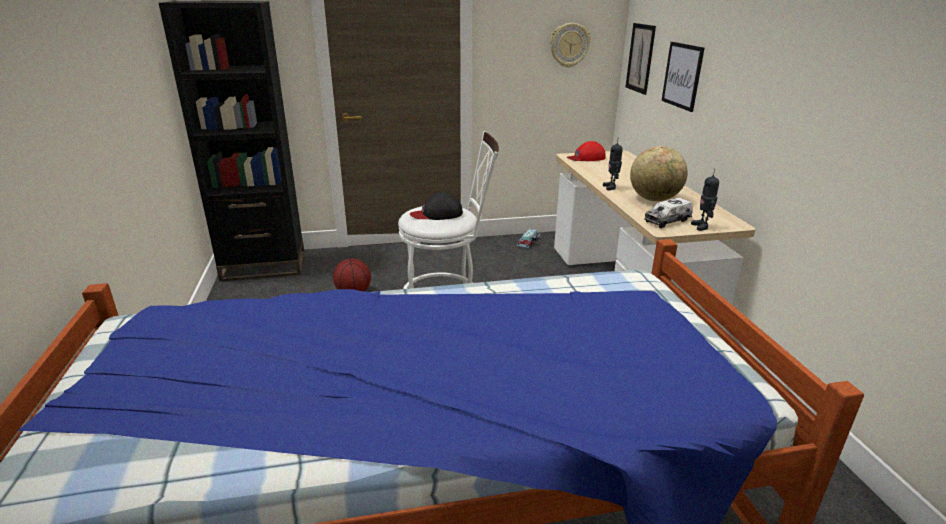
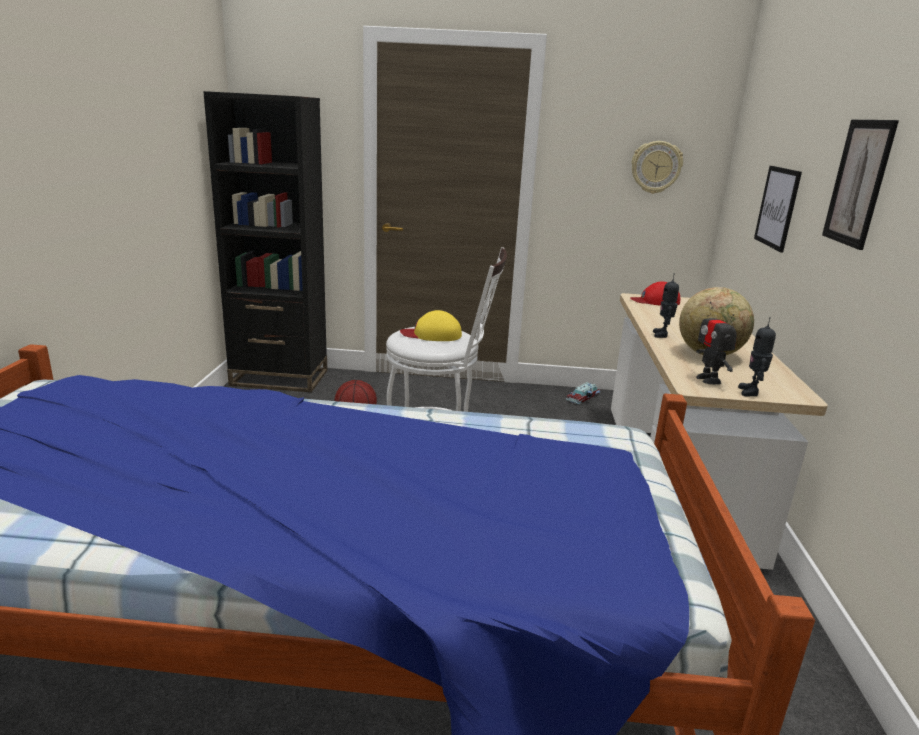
camera: 15 degrees right, 5 degrees down
black cap [410,192,463,220] -> yellow cap [400,310,462,341]
picture [625,23,656,95] -> picture moved to [822,120,899,250]
toy truck [644,198,693,228] -> toy robot [696,302,737,384]

